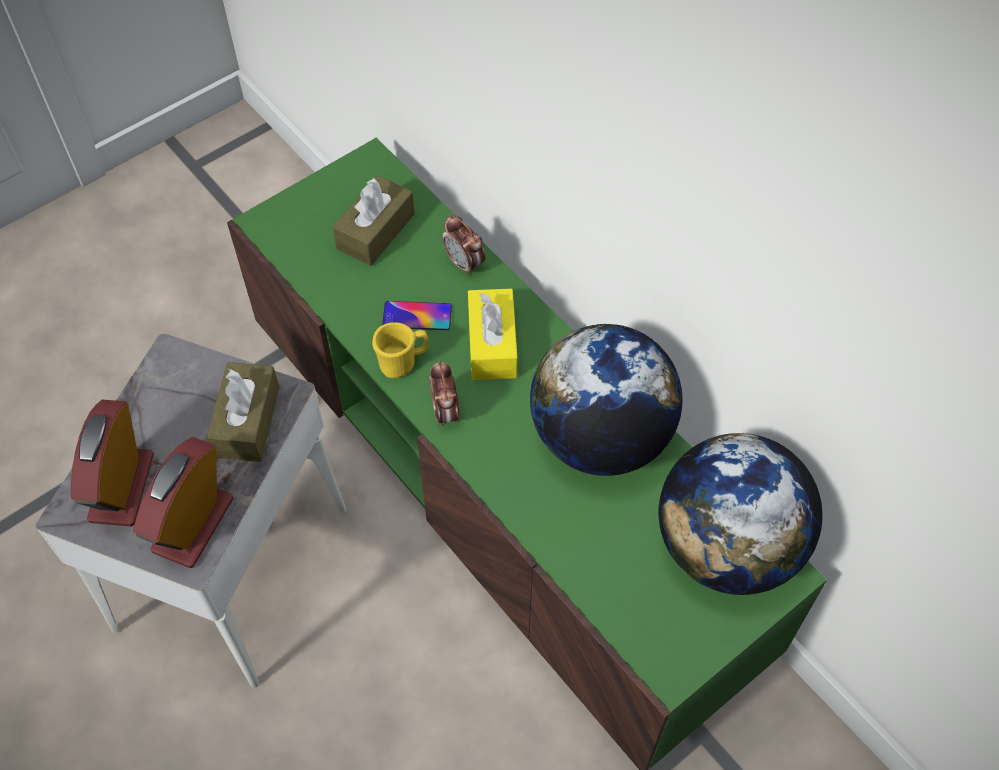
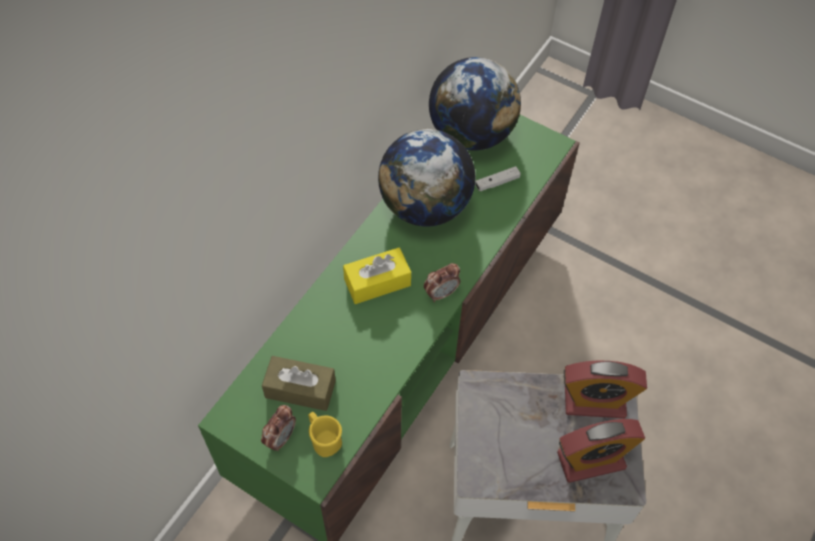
camera: 110 degrees left, 0 degrees up
brown tissue box [207,362,279,462] -> none
yellow mug [372,322,428,378] -> yellow mug moved to [308,412,342,457]
phone [382,301,452,330] -> none
alarm clock [442,215,485,276] -> alarm clock moved to [261,405,296,451]
none -> white game controller [475,166,521,192]

